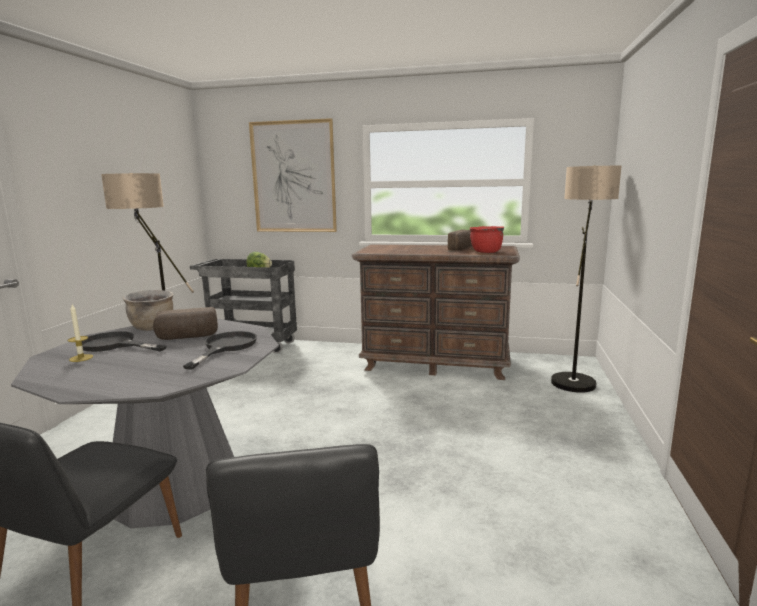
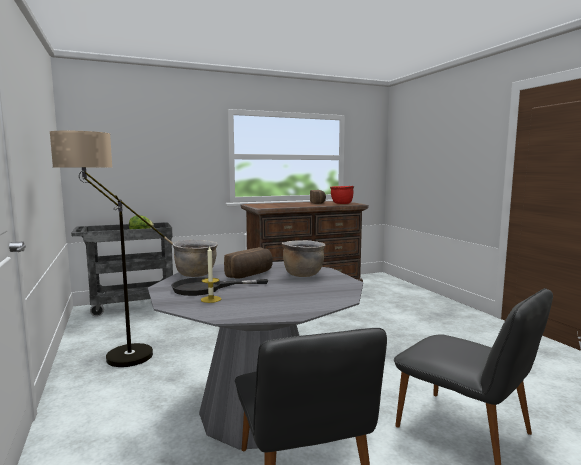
camera: 35 degrees left, 5 degrees down
black frying pan [183,331,257,369] -> brown cooking pot [282,240,326,277]
picture [249,118,337,232] -> none
floor lamp [551,165,621,393] -> none

